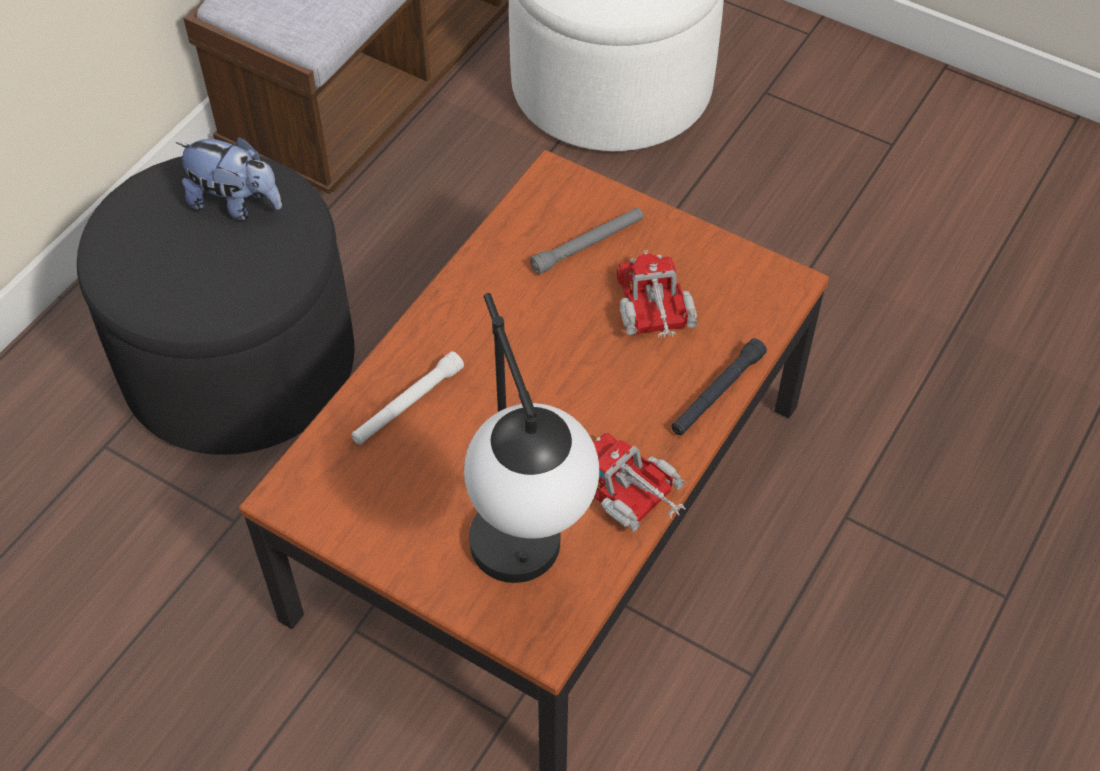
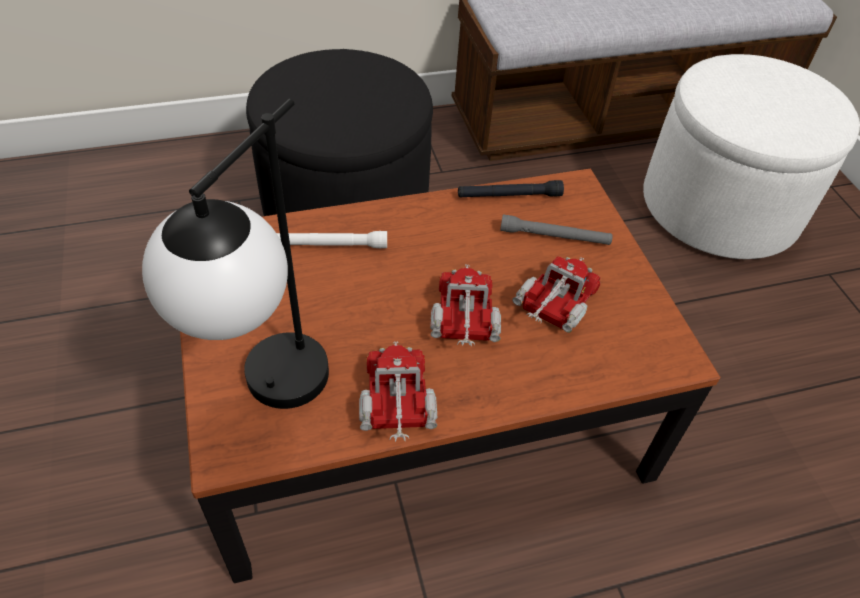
camera: 40 degrees right, 5 degrees down
plush toy [176,136,282,220] -> none
black flashlight [672,338,767,435] -> black flashlight moved to [458,180,564,198]
none -> toy truck [430,264,501,346]

